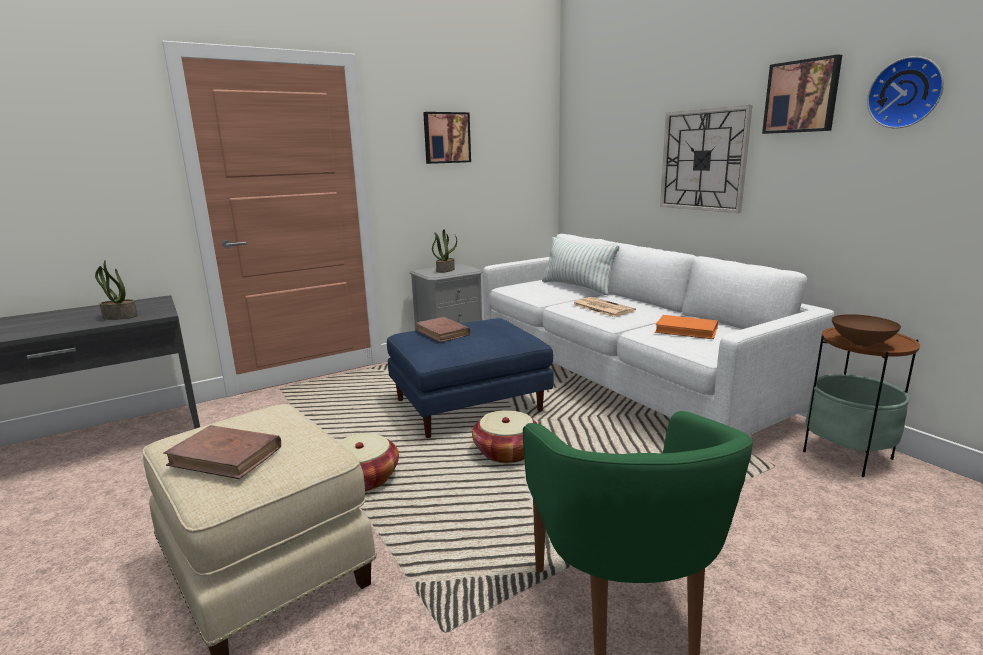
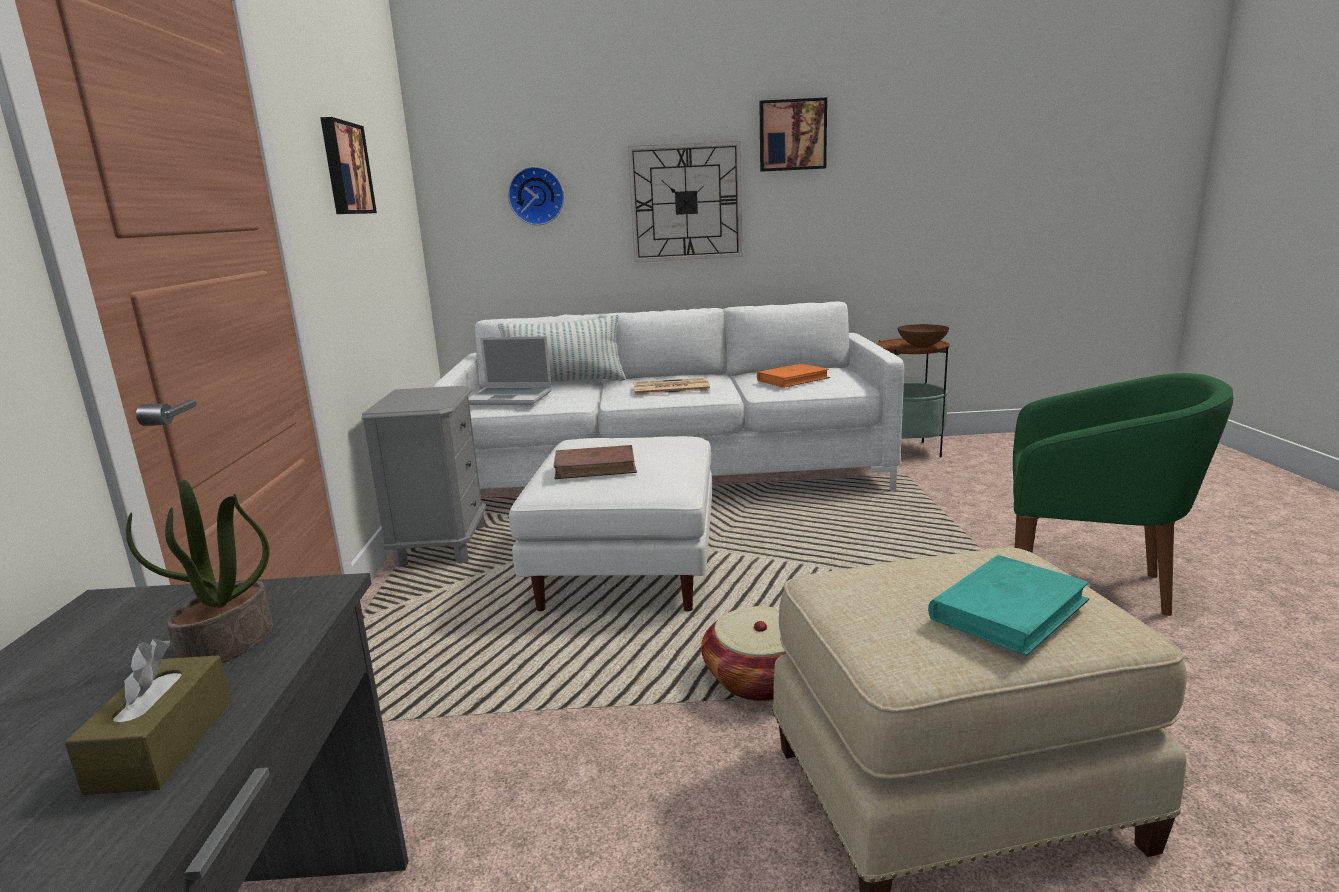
camera: 60 degrees left, 0 degrees up
brown book [163,425,281,479] -> turquoise book [928,555,1089,656]
blue ottoman [387,318,553,438] -> white ottoman [509,436,712,611]
potted plant [432,229,457,273] -> none
basket [472,410,538,463] -> none
wall clock [867,56,944,128] -> wall clock moved to [508,166,564,225]
none -> brown tissue box [65,639,231,795]
none -> laptop [468,336,552,405]

